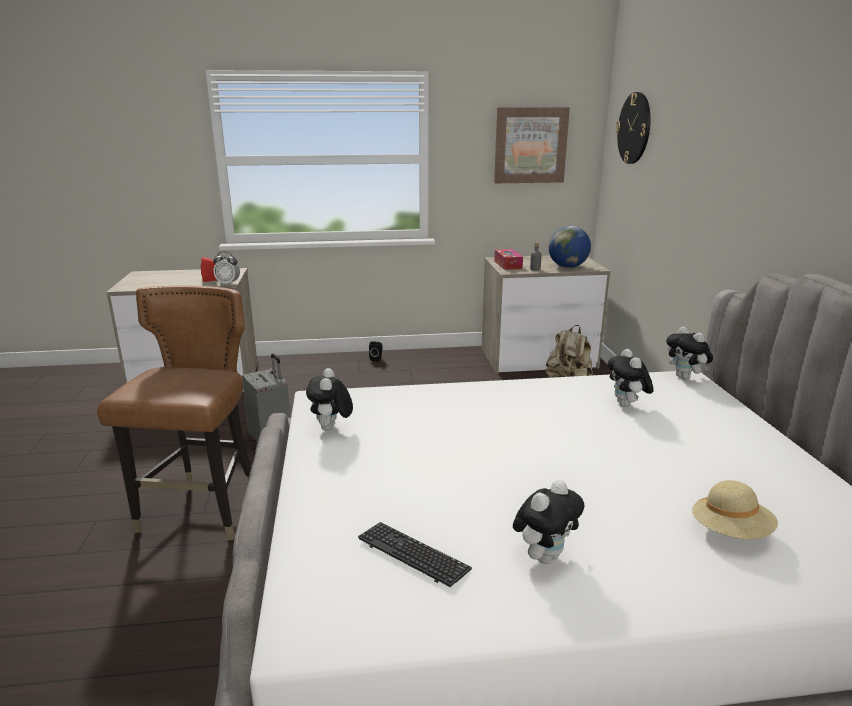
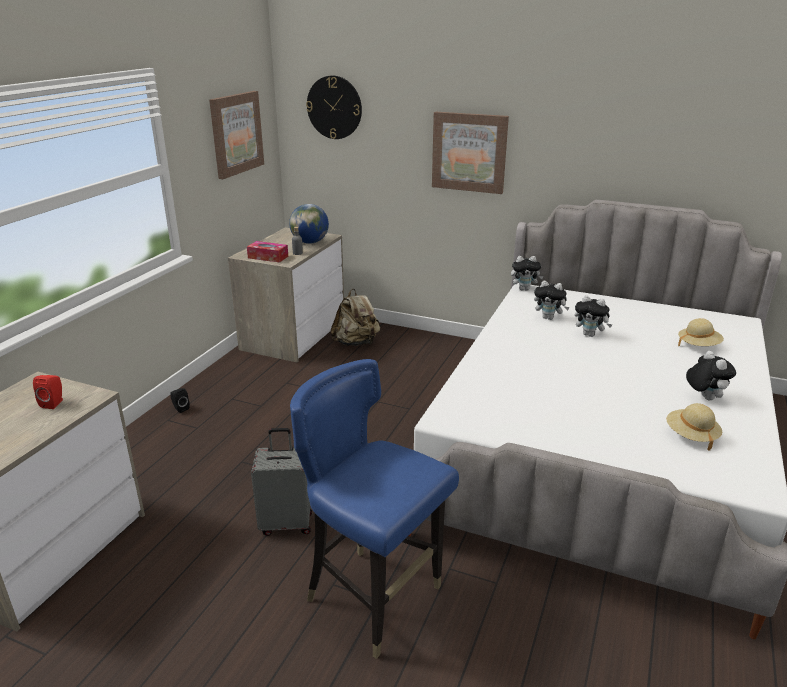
camera: 60 degrees left, 5 degrees up
brown chair [97,286,252,540] -> blue chair [290,359,459,659]
alarm clock [213,251,240,285] -> none
plush toy [306,368,353,431] -> plush toy moved to [575,295,612,337]
keyboard [358,522,472,587] -> beige hat [666,403,722,451]
none -> picture [432,112,509,194]

